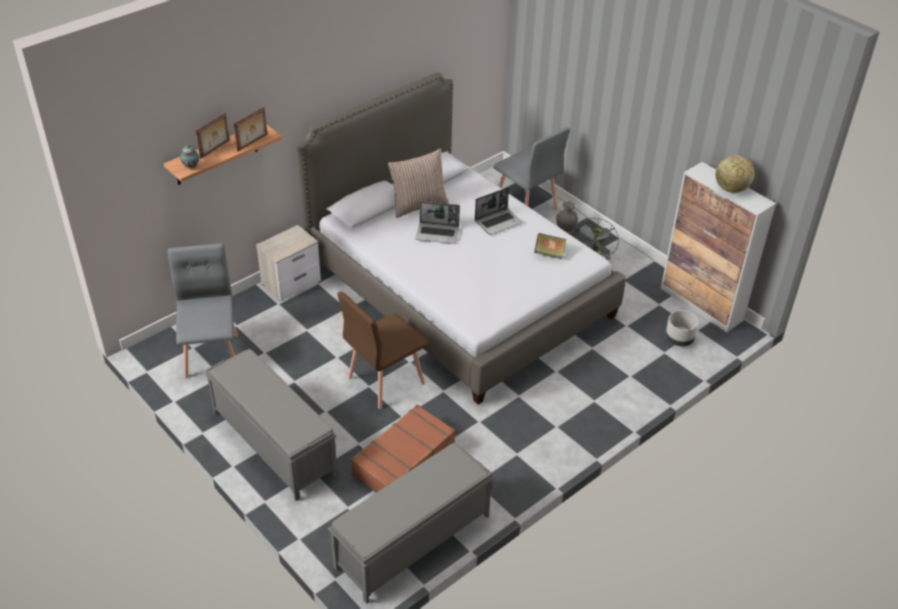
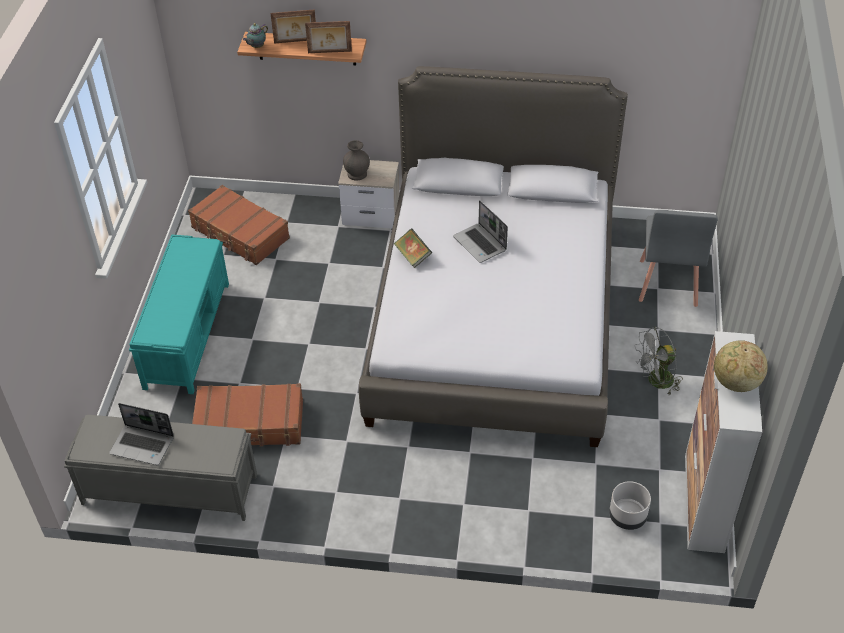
camera: 50 degrees right, 5 degrees up
grey chair [168,243,238,378] -> brown suitcase [188,185,290,265]
grey bench [205,349,338,501] -> turquoise bench [129,234,229,394]
brown chair [338,292,429,409] -> none
pillow [387,148,449,218] -> none
laptop [475,187,522,235] -> laptop moved to [109,403,174,465]
book [534,233,566,259] -> book moved to [394,229,432,268]
grey vase [556,201,578,234] -> grey vase moved to [343,140,370,180]

